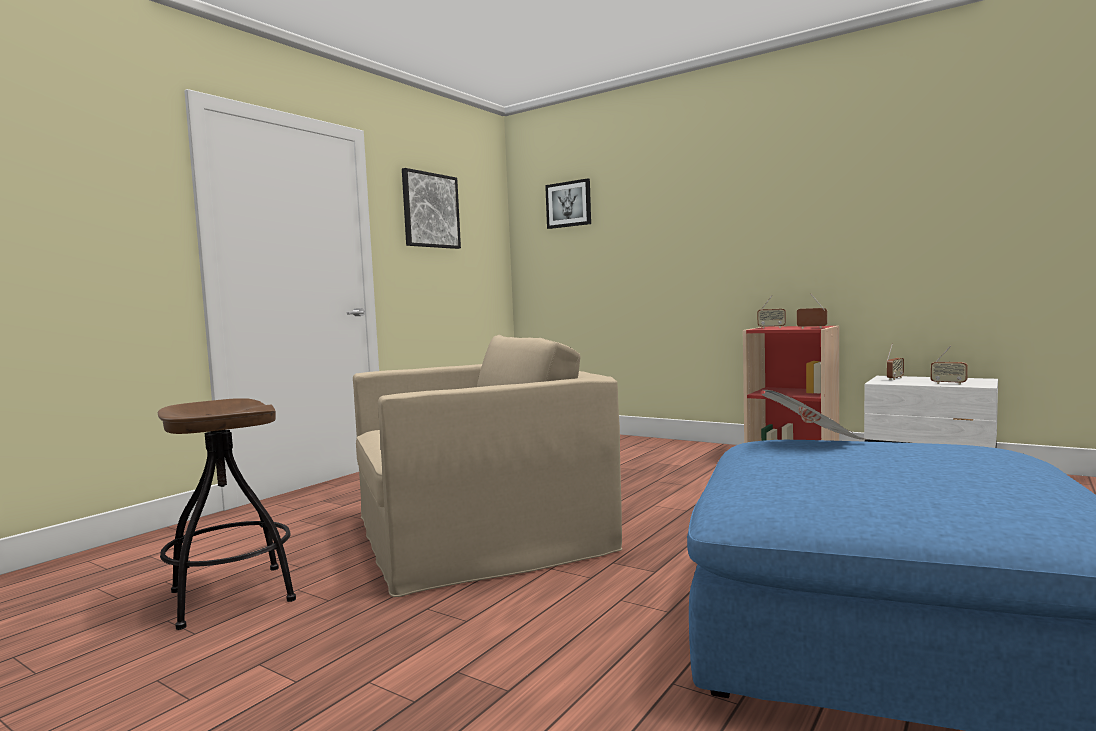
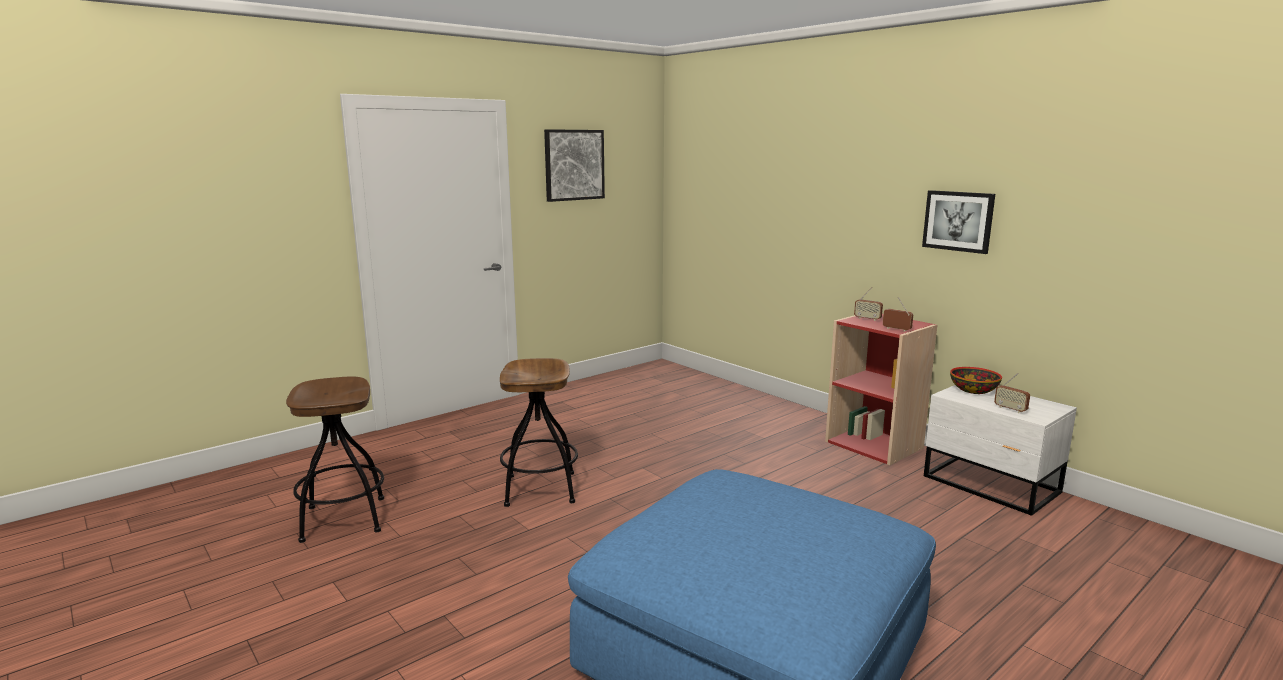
camera: 15 degrees right, 10 degrees up
beige armchair [353,335,622,597] -> brown stool [500,358,578,507]
picture [545,178,591,229] -> picture moved to [922,190,995,254]
newspaper [762,390,867,440] -> none
radio [886,344,904,380] -> bowl [950,367,1002,394]

